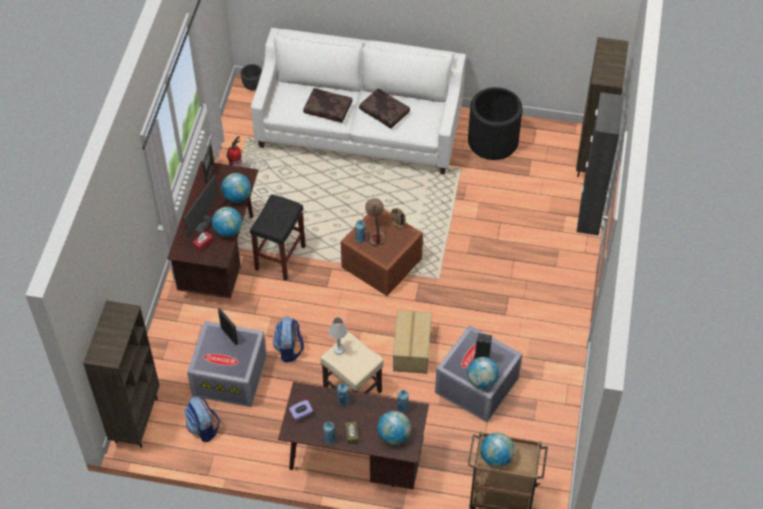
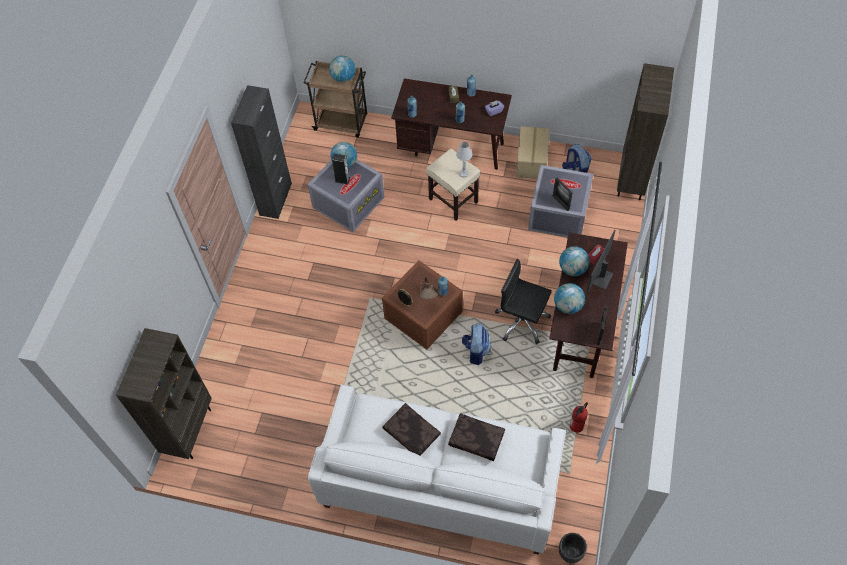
camera: 175 degrees left, 5 degrees up
black stool [250,194,306,281] -> black office chair [495,259,552,344]
backpack [273,317,304,363] -> backpack moved to [462,323,491,365]
globe [377,411,411,445] -> none
cardboard box [393,310,432,374] -> cardboard box moved to [516,126,550,179]
black planter [468,87,523,160] -> none
black cabinet [577,92,624,235] -> black cabinet moved to [231,85,292,219]

